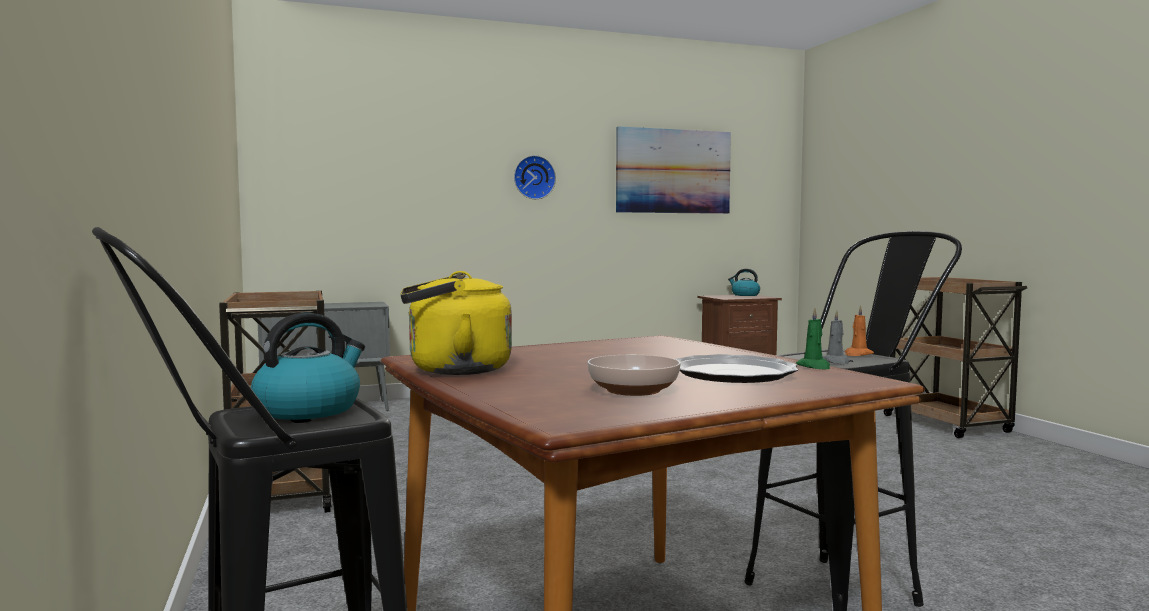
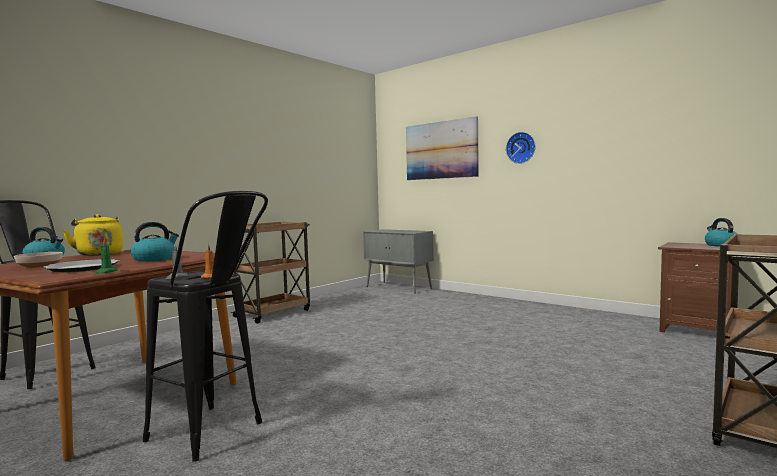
camera: 60 degrees right, 0 degrees up
picture [616,126,731,214] -> picture moved to [406,116,479,180]
none -> kettle [131,222,179,262]

